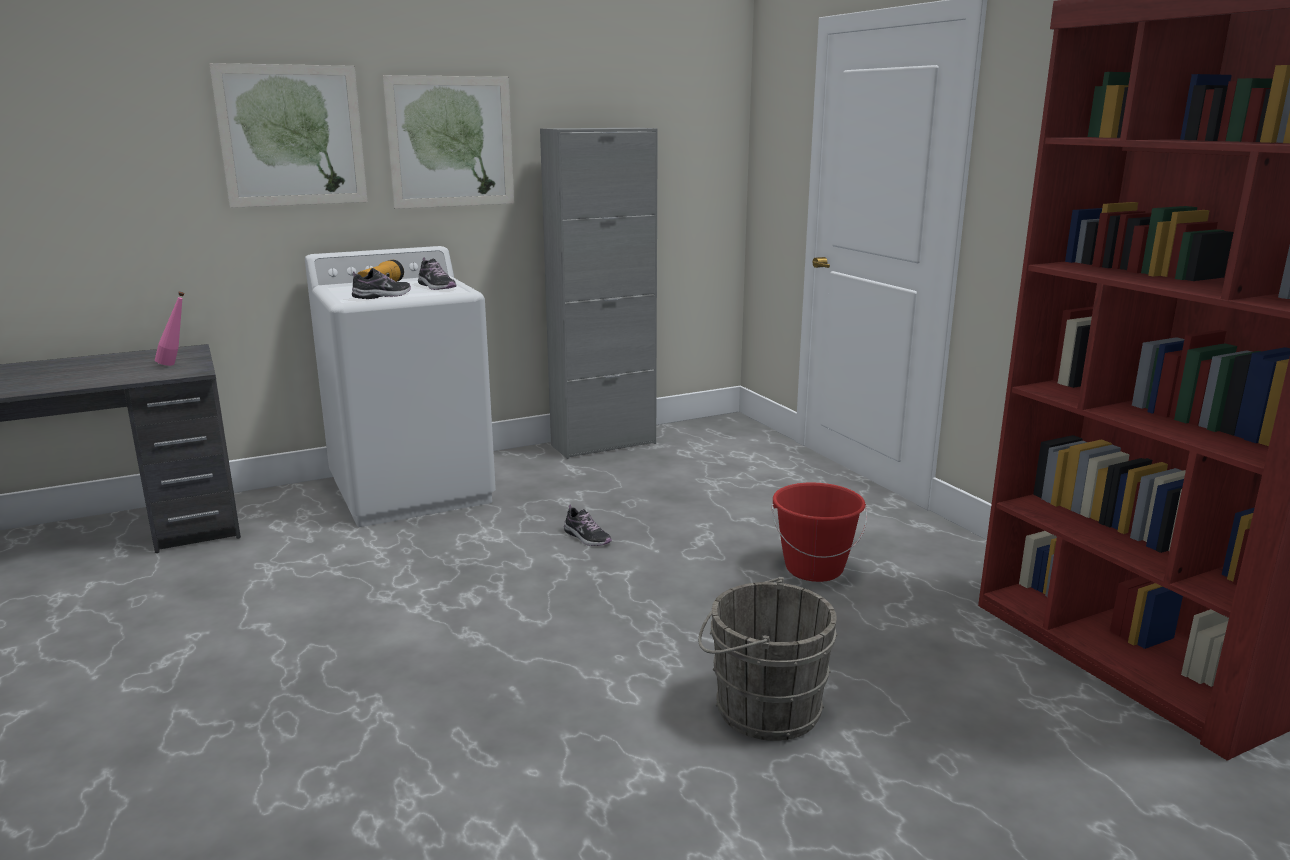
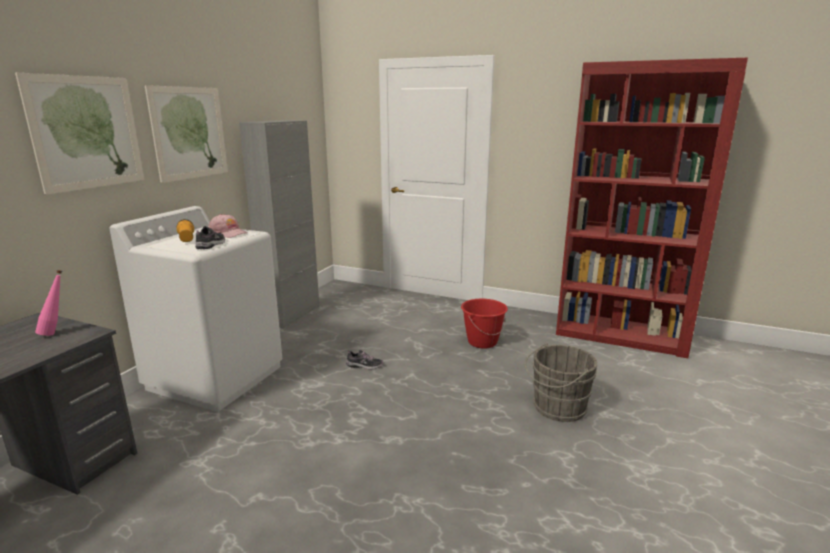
camera: 40 degrees left, 0 degrees up
shoe [418,257,456,290] -> pink cap [208,214,247,238]

